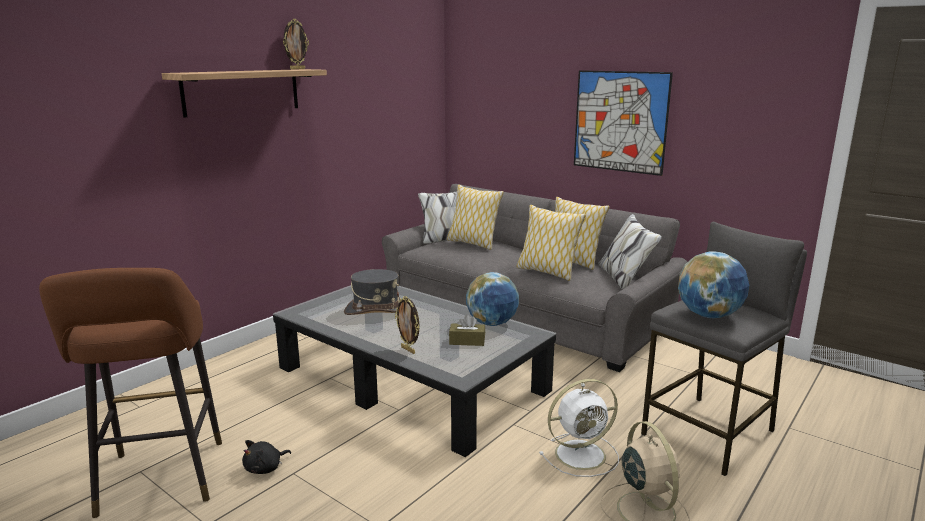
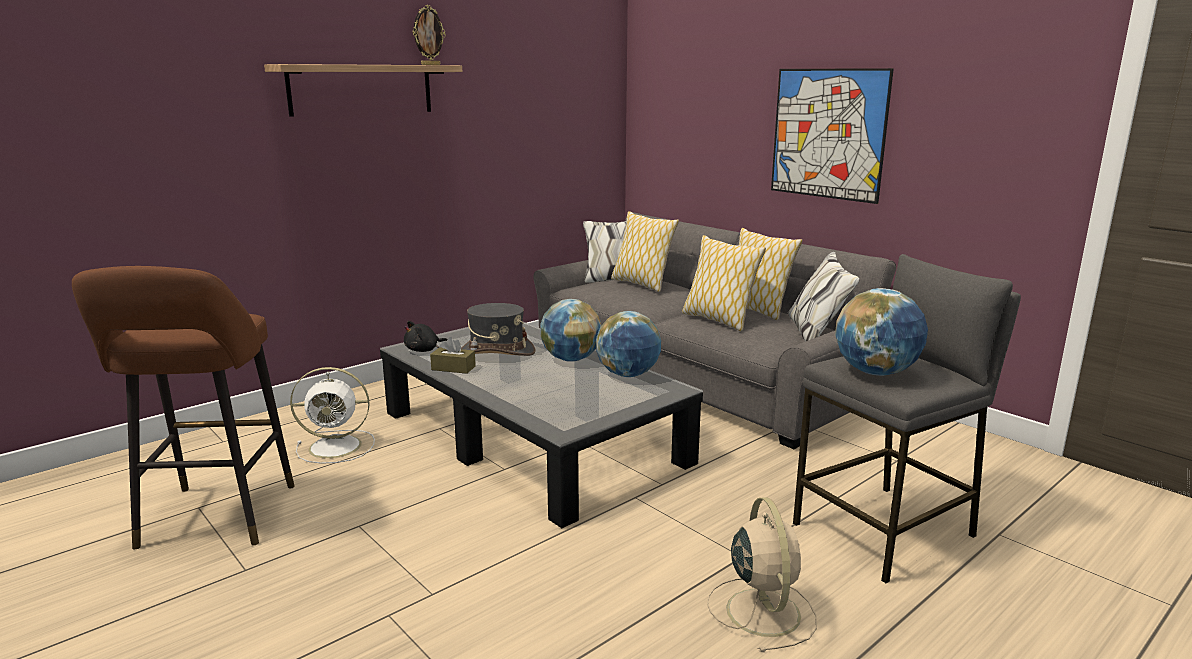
camera: 10 degrees right, 0 degrees up
black plush toy [242,440,291,474] -> black plush toy moved to [404,321,447,352]
picture frame [395,296,420,354] -> none
brown tissue box [449,315,485,346] -> brown tissue box moved to [430,337,476,374]
white fan [540,379,619,477] -> white fan moved to [290,367,375,464]
none -> globe [540,299,602,362]

